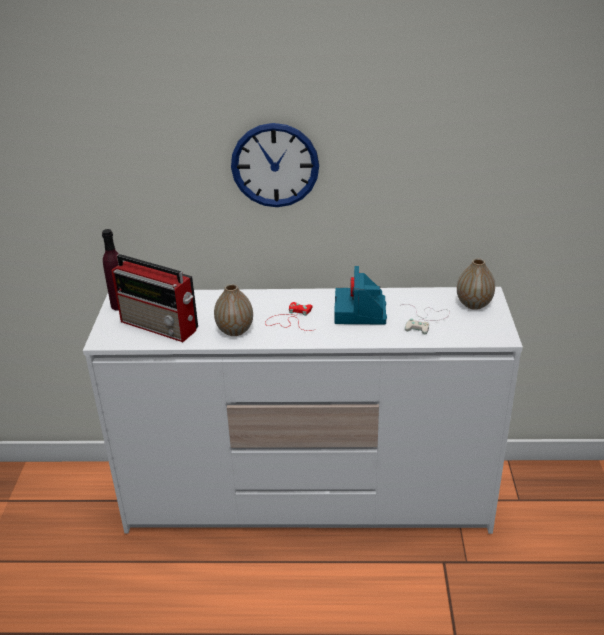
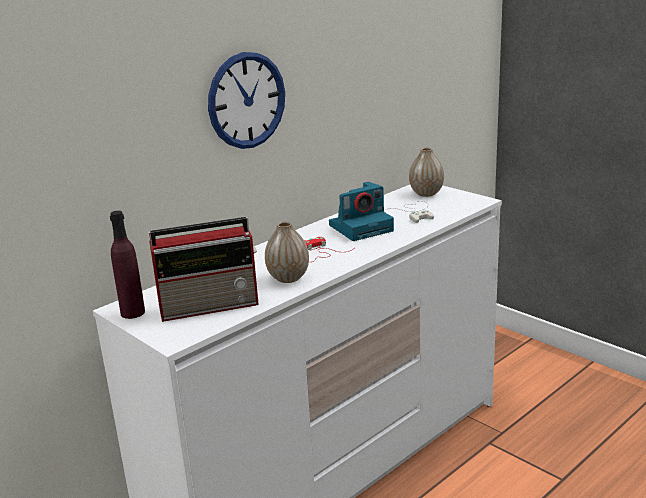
camera: 45 degrees left, 10 degrees down
camera [334,266,387,324] -> camera turned 75 degrees counterclockwise [329,182,394,241]

